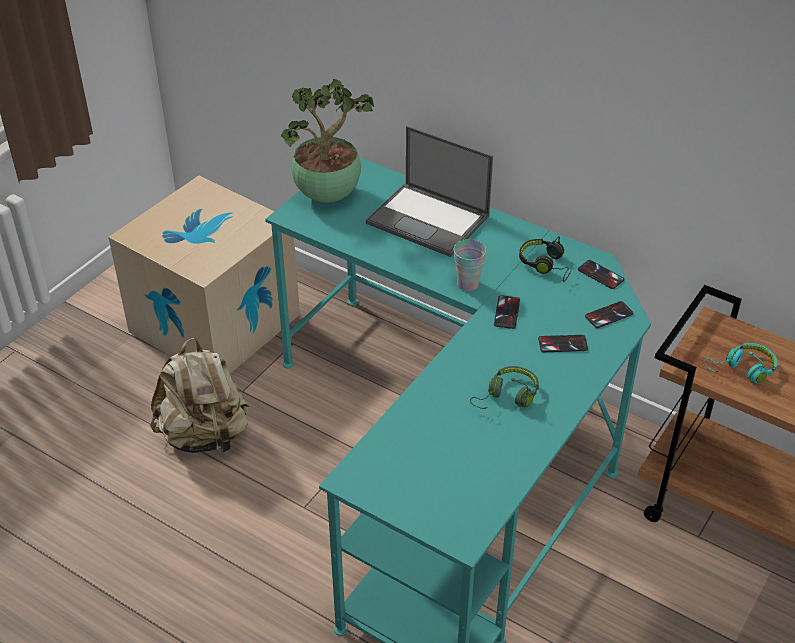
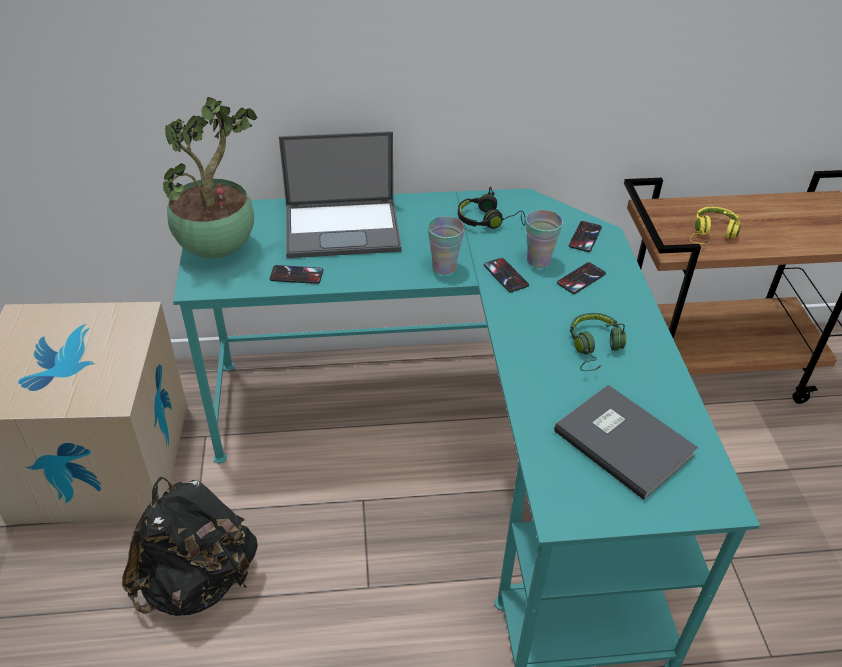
camera: 40 degrees left, 0 degrees up
beige backpack [150,337,249,454] -> black backpack [122,477,258,616]
phone [578,260,624,289] -> phone moved to [270,265,323,284]
turquoise headphones [705,343,777,383] -> yellow headphones [690,207,741,244]
none -> cup [526,210,563,268]
none -> grey book [554,385,698,500]

